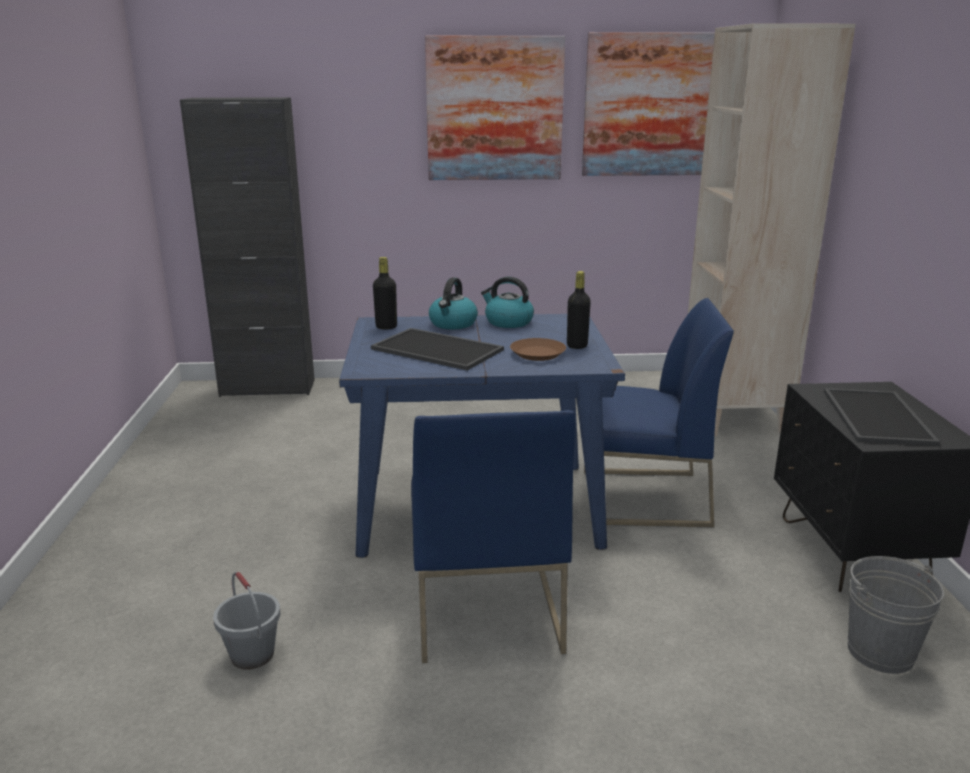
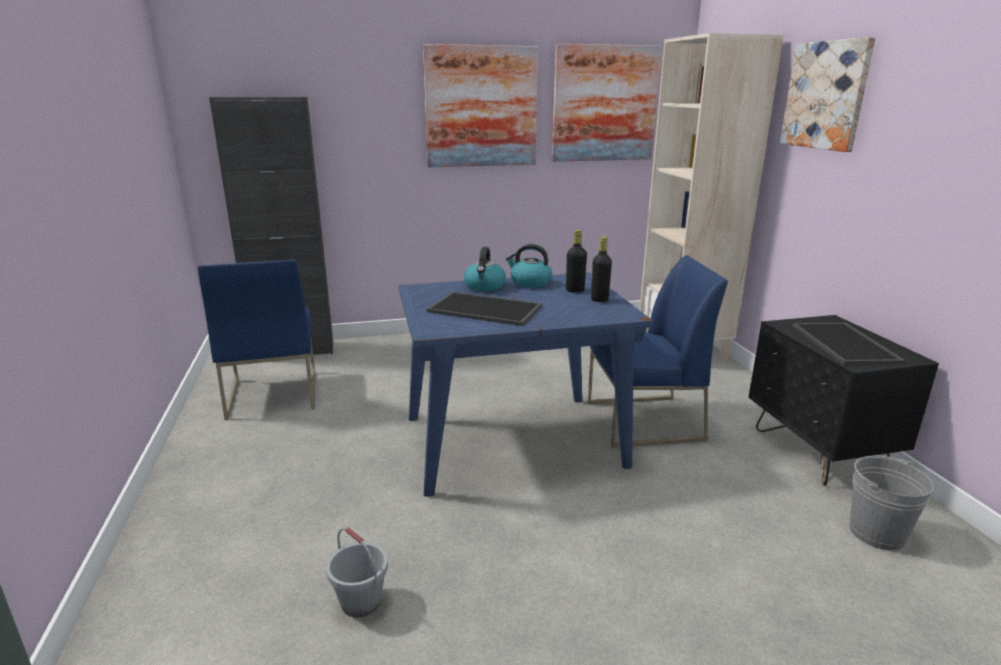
camera: 10 degrees left, 0 degrees up
black bottle [373,257,397,329] -> black bottle moved to [566,230,587,293]
blue chair [411,410,575,663] -> blue chair moved to [198,260,315,420]
brown plate [510,338,566,361] -> none
none -> picture [780,37,875,152]

